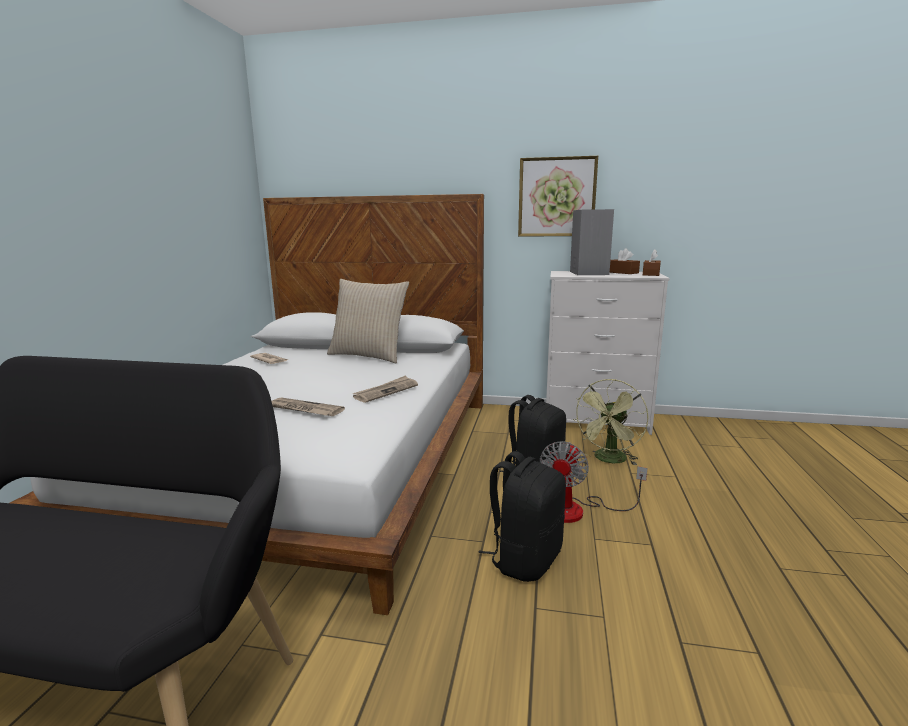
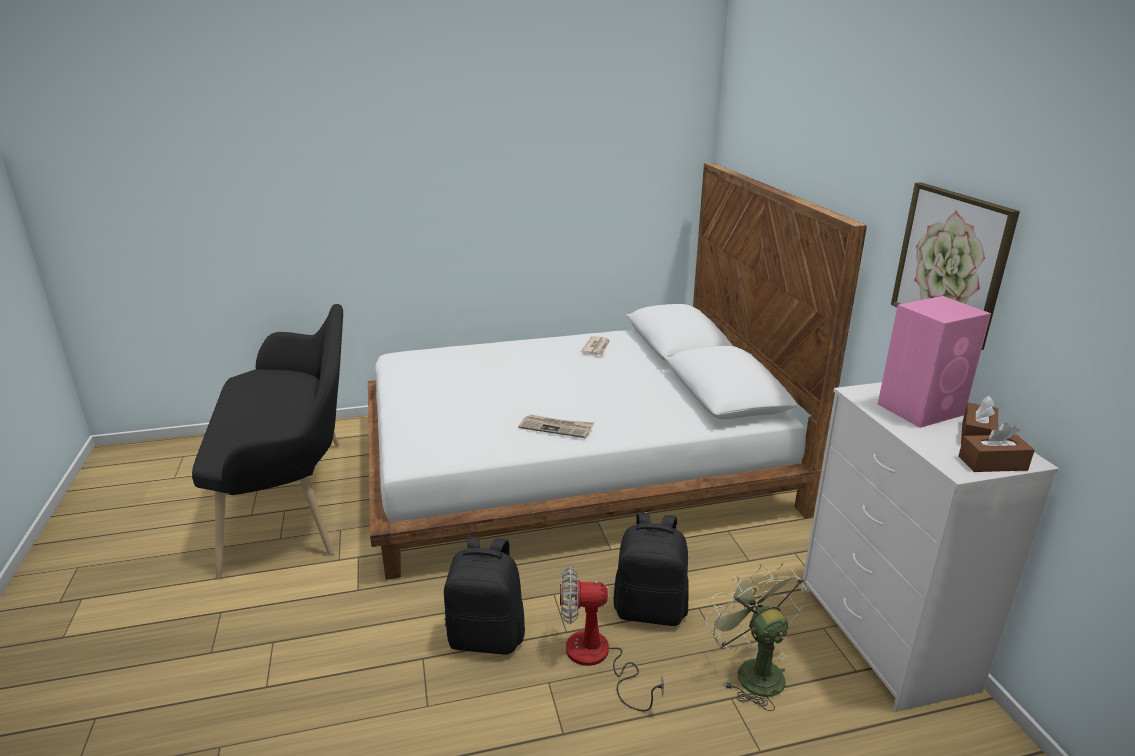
camera: 65 degrees right, 10 degrees up
newspaper [272,397,345,416] -> none
beige pillow [327,279,409,363] -> none
grey speaker [570,209,614,275] -> pink speaker [878,296,991,428]
green fan [573,379,648,465] -> green fan turned 60 degrees clockwise [705,563,809,711]

